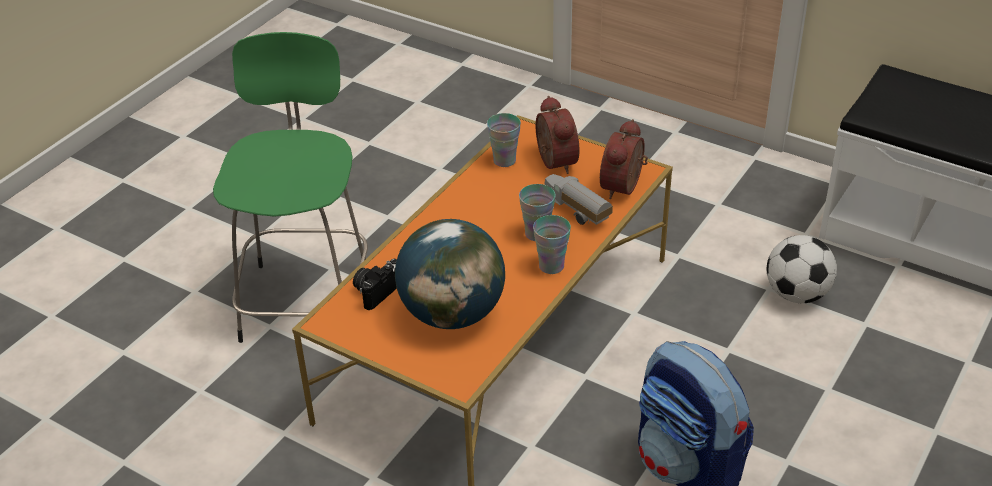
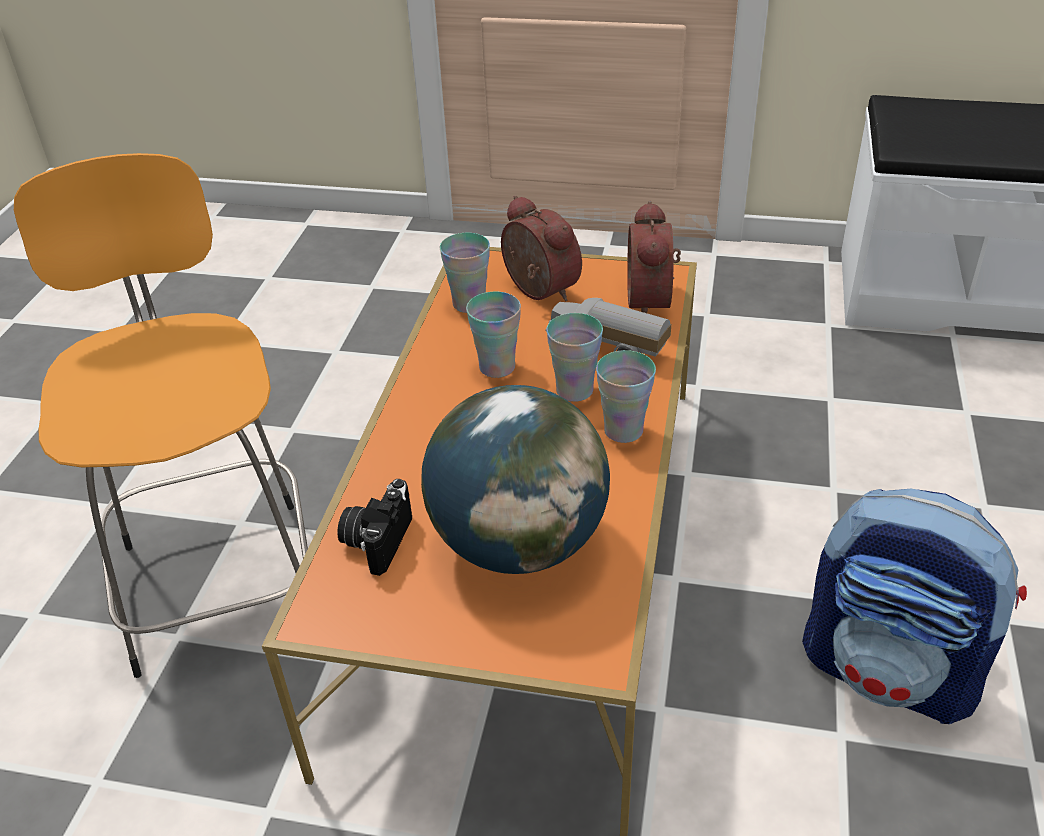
camera: 20 degrees left, 0 degrees up
green stool [213,32,368,343] -> orange stool [14,153,308,678]
football [767,235,837,303] -> none
none -> cup [466,292,521,378]

